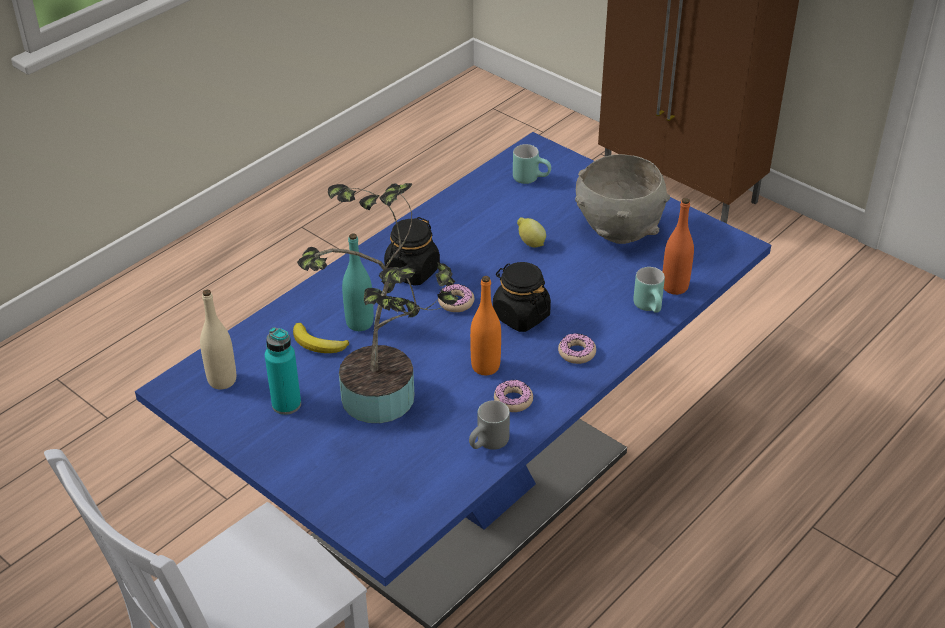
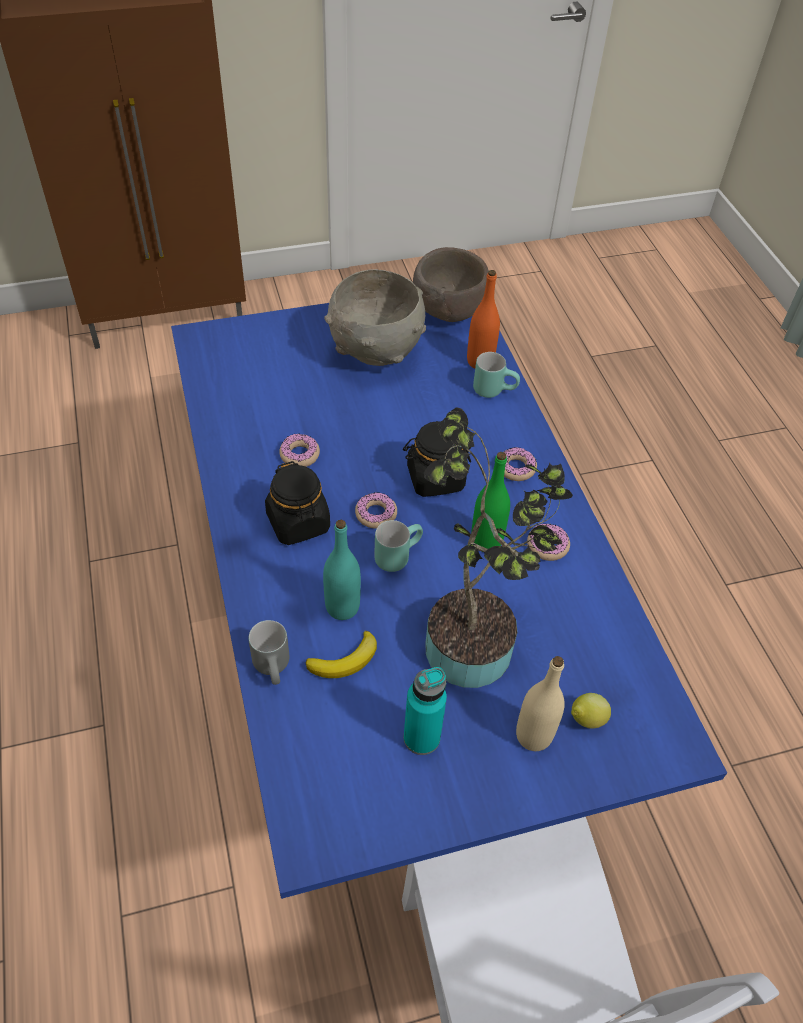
camera: 60 degrees left, 10 degrees up
beige bottle [200,290,236,390] -> beige bottle moved to [516,656,565,751]
grey mug [469,400,510,450] -> grey mug moved to [249,620,289,685]
orange bottle [470,276,501,375] -> green bottle [471,452,510,549]
turquoise mug [513,144,551,184] -> turquoise mug moved to [374,520,423,572]
lemon [517,217,546,248] -> lemon moved to [571,693,611,729]
none -> donut [279,433,320,467]
none -> brown bowl [413,247,489,322]

